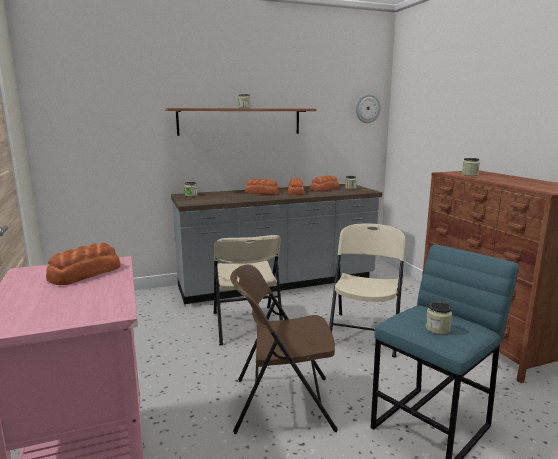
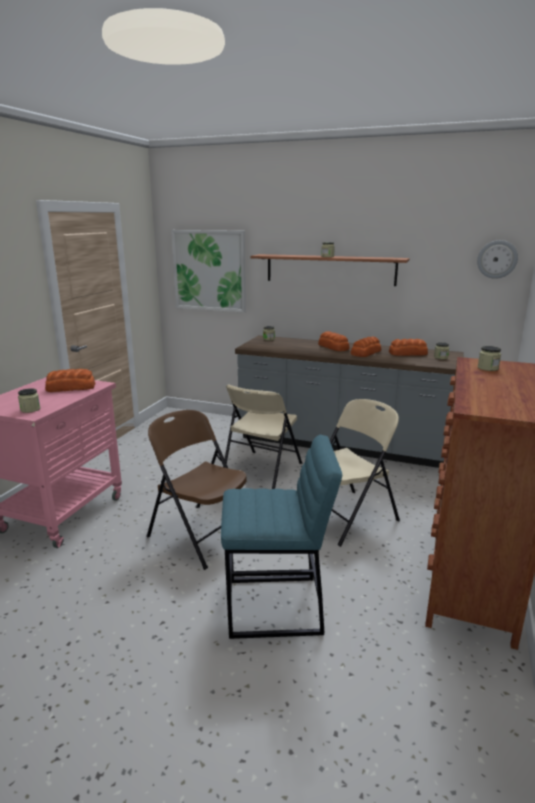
camera: 40 degrees right, 5 degrees up
jar [426,302,452,334] -> jar moved to [18,388,40,413]
none -> picture [171,230,246,313]

